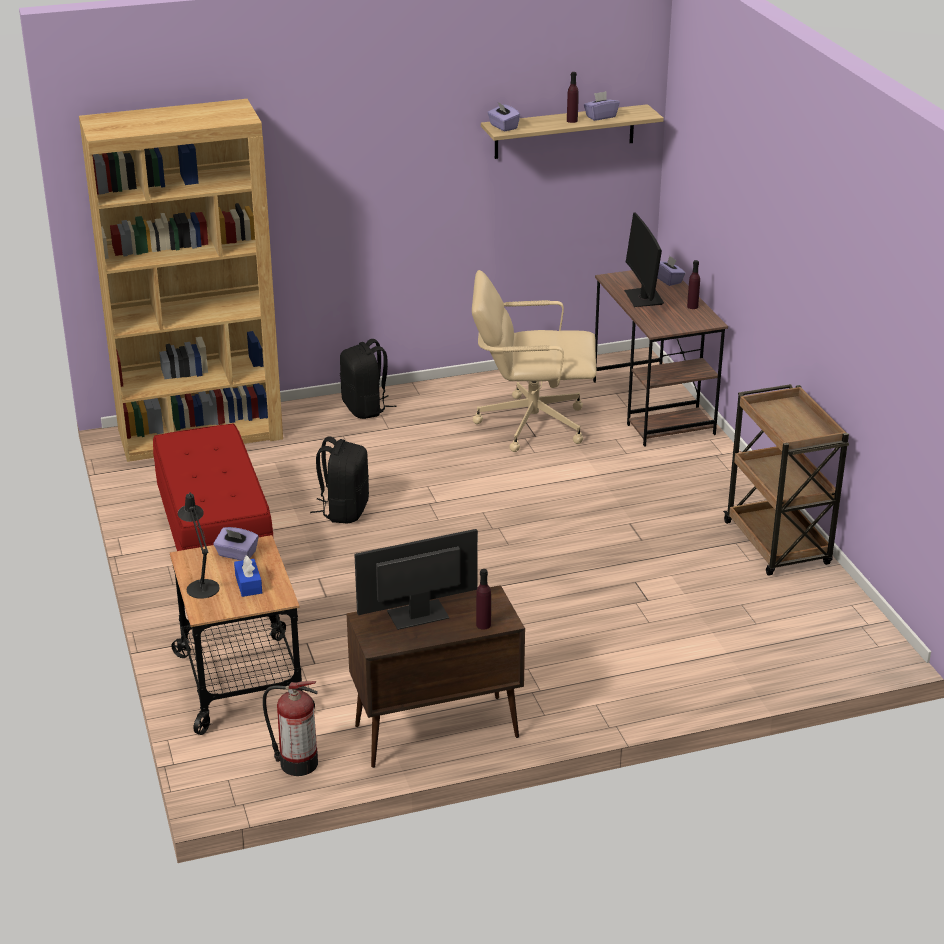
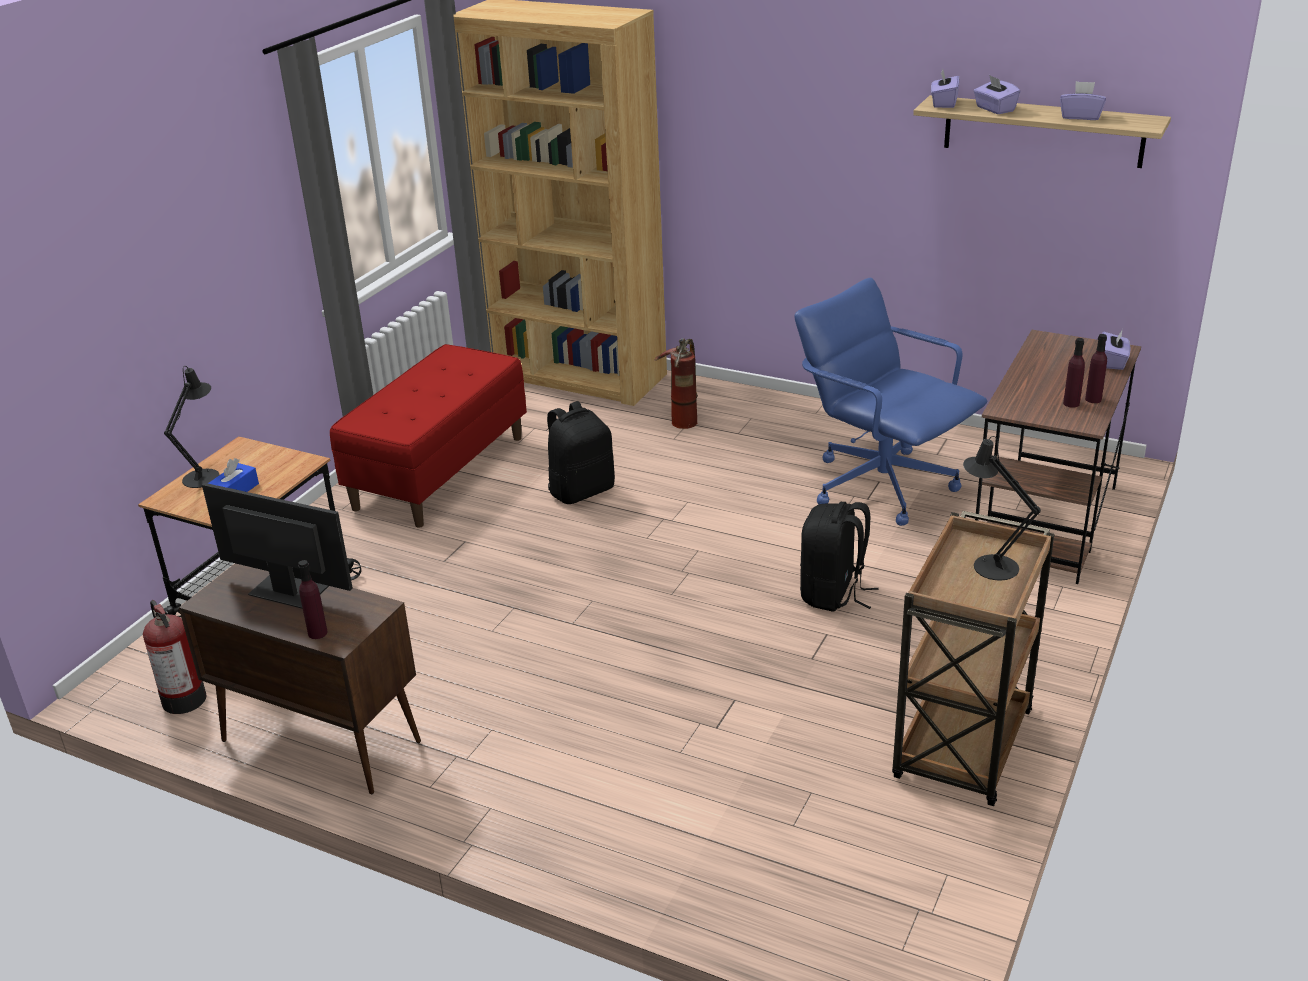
camera: 45 degrees right, 0 degrees up
purple tissue box [213,527,259,561] -> purple tissue box moved to [974,75,1021,114]
black backpack [340,339,396,419] -> black backpack moved to [800,502,879,612]
beige office chair [472,270,597,452] -> blue office chair [795,278,987,526]
purple bottle [567,72,579,123] -> purple bottle moved to [1063,338,1085,408]
monitor [624,212,664,307] -> none
none -> fire extinguisher [655,338,698,429]
none -> black table lamp [963,436,1041,581]

